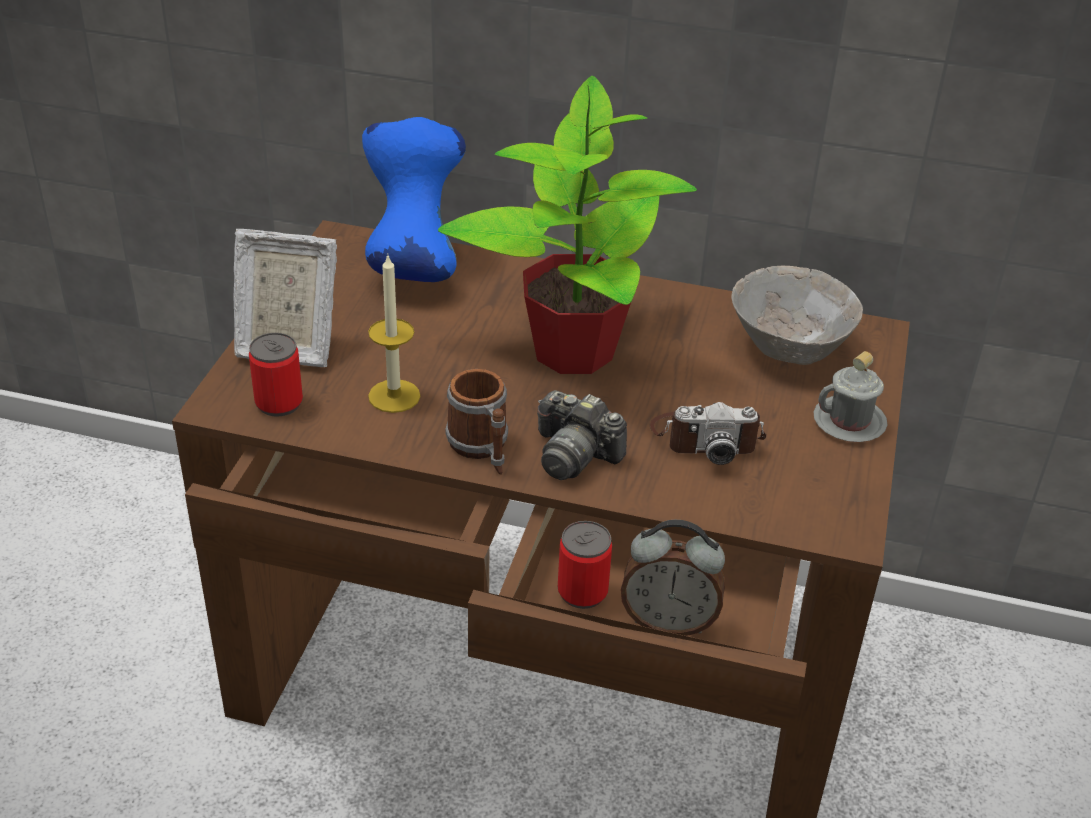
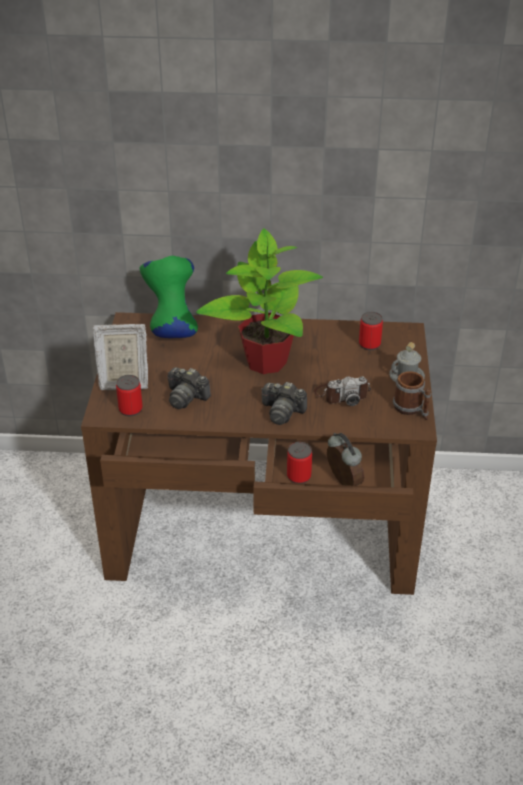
camera: 10 degrees left, 0 degrees up
blue vase [362,117,466,282] -> green vase [140,256,198,338]
candle [368,256,420,413] -> camera [167,367,211,409]
mug [445,369,508,475] -> mug moved to [393,371,431,420]
alarm clock [621,520,725,636] -> alarm clock turned 120 degrees counterclockwise [327,433,364,486]
grey bowl [731,266,863,365] -> can [359,312,383,350]

